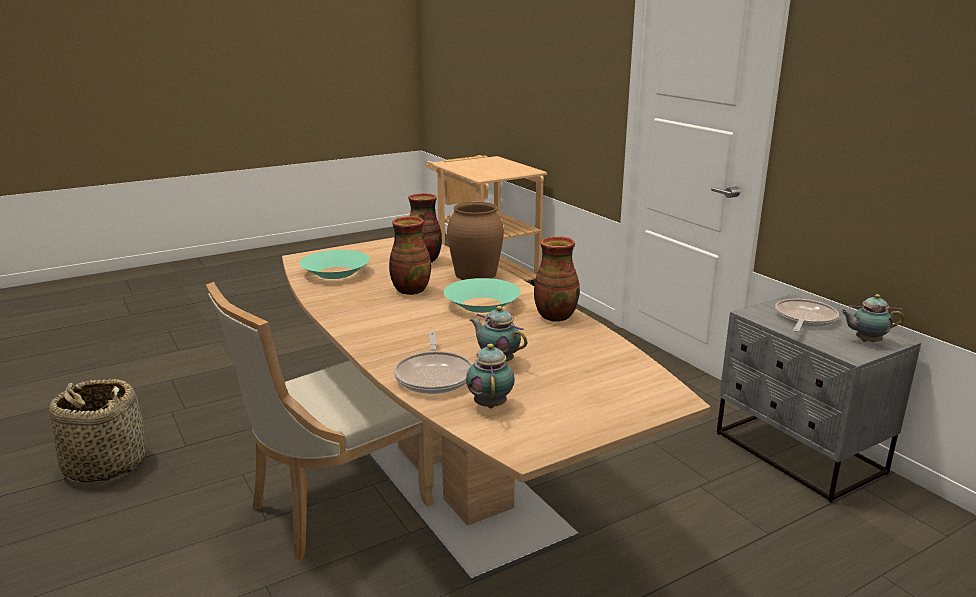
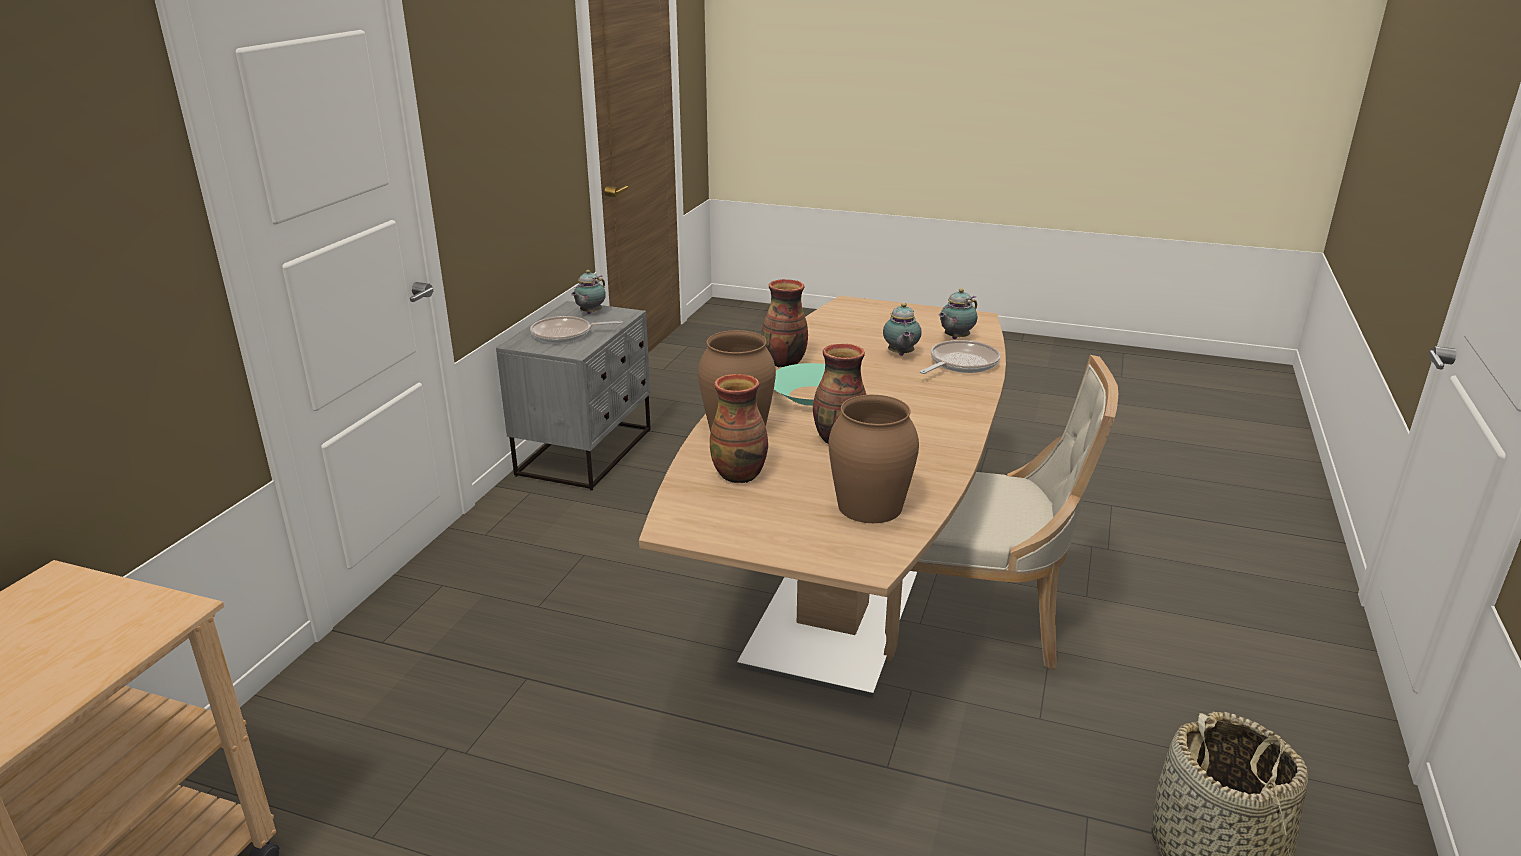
camera: 130 degrees left, 5 degrees up
turquoise bowl [299,250,370,279] -> brown vase [829,395,919,523]
teapot [840,294,905,342] -> teapot turned 60 degrees clockwise [571,270,606,314]

